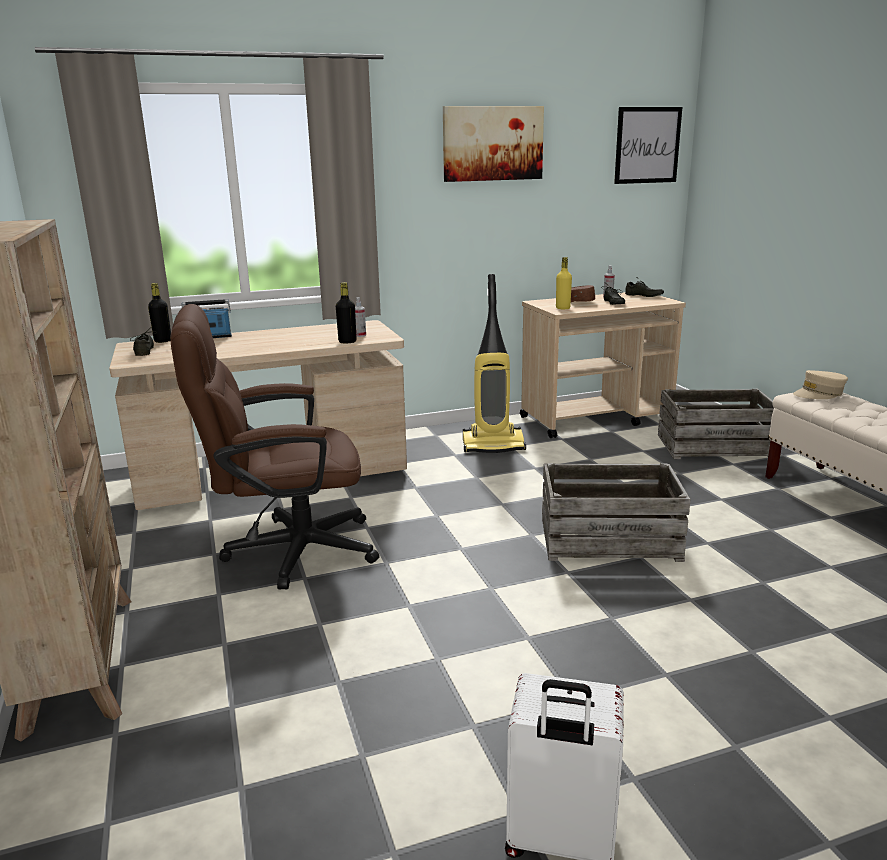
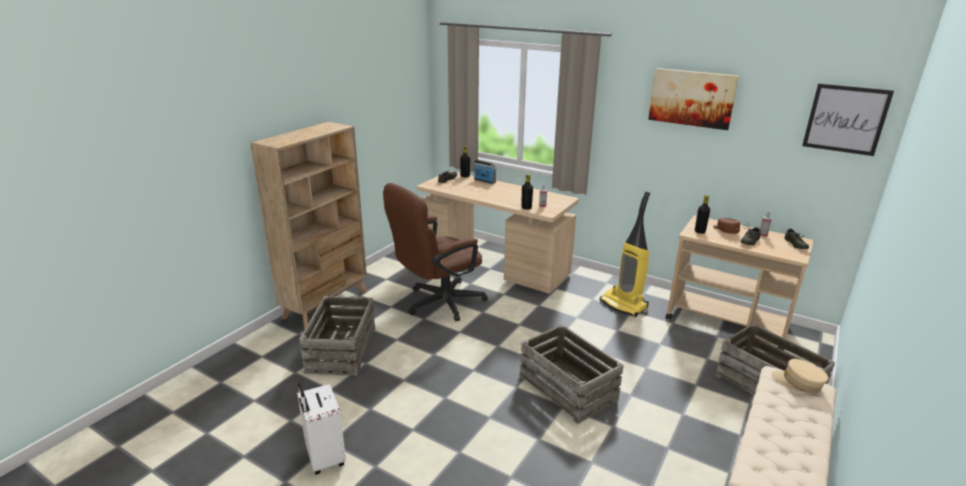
camera: 50 degrees right, 5 degrees up
brown office chair [170,304,379,589] -> brown office chair turned 75 degrees counterclockwise [383,183,488,321]
yellow bottle [556,257,572,309] -> black bottle [695,195,710,234]
none -> crate [299,296,375,376]

